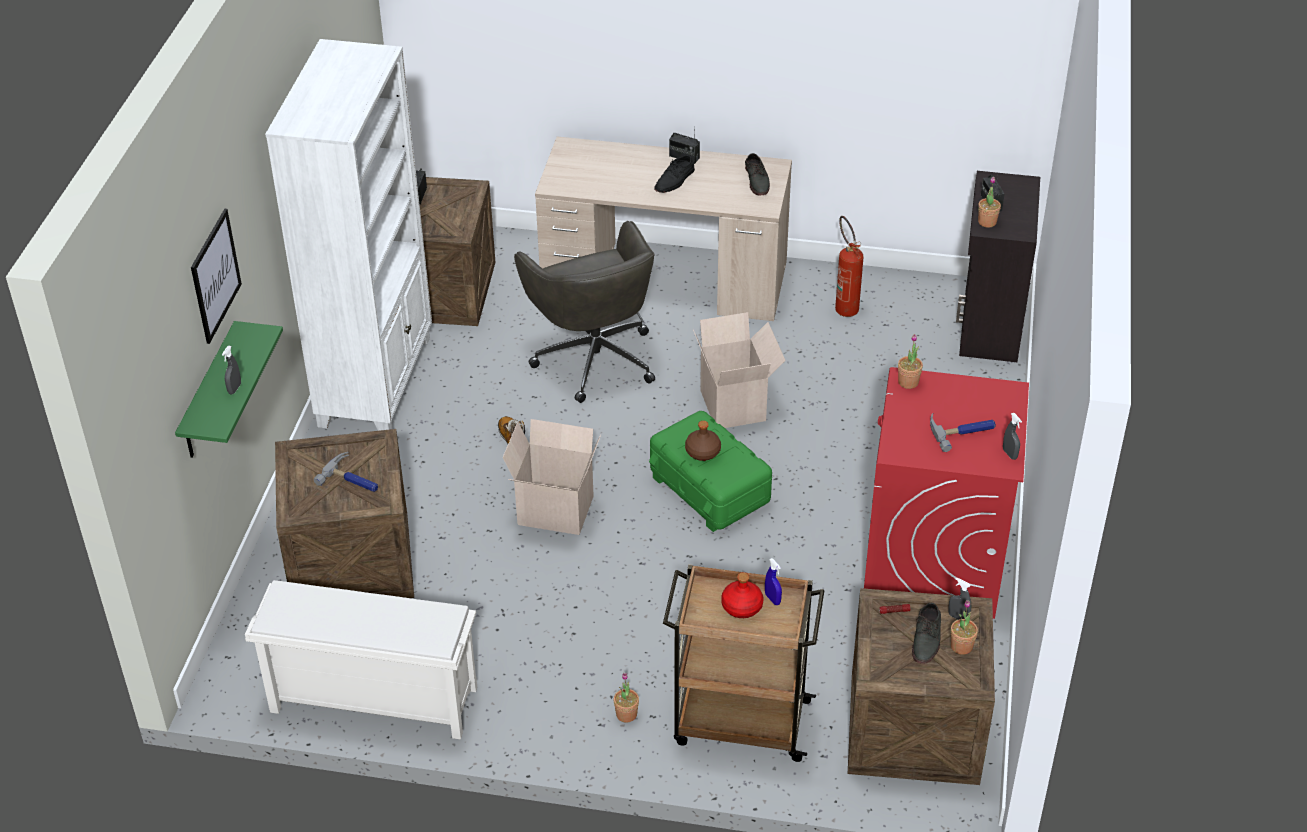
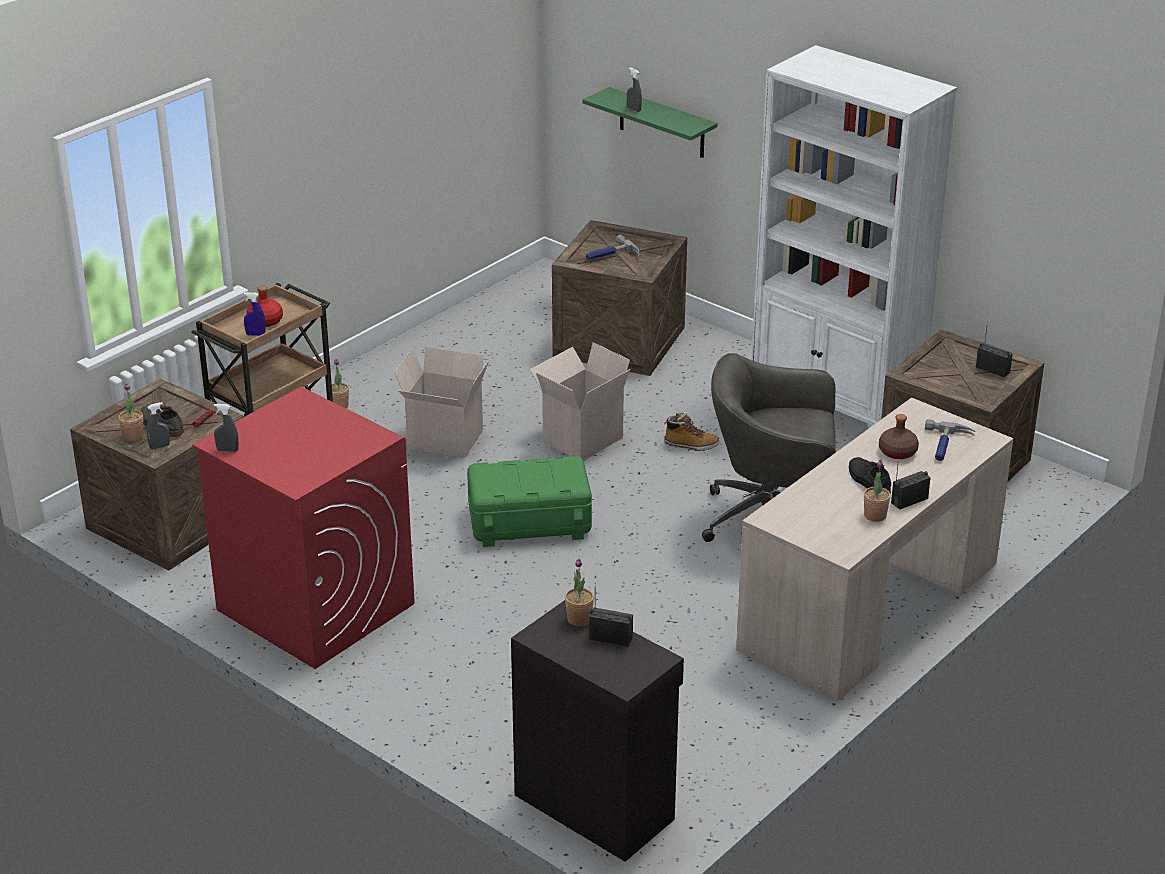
camera: 120 degrees right, 10 degrees down
picture [191,209,242,344] -> none
white shoe rack [245,580,477,740] -> none
brown bottle [685,421,721,461] -> brown bottle moved to [879,414,919,459]
cardboard box [693,312,786,428] -> cardboard box moved to [394,347,490,458]
grey shoe [745,153,770,195] -> none
fire extinguisher [835,216,864,317] -> none
potted plant [898,334,923,389] -> potted plant moved to [864,460,891,522]
hammer [930,413,996,452] -> hammer moved to [925,419,975,461]

